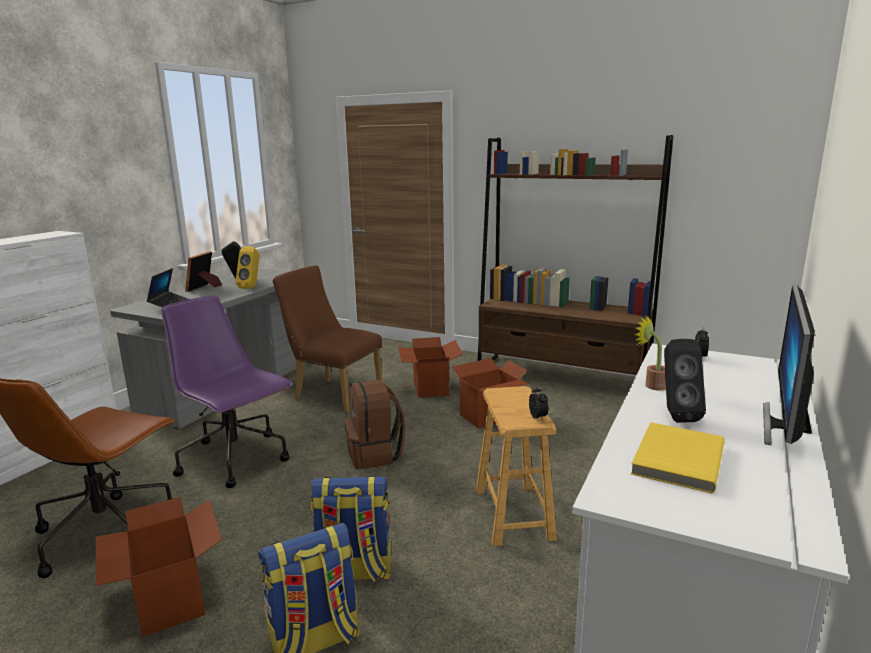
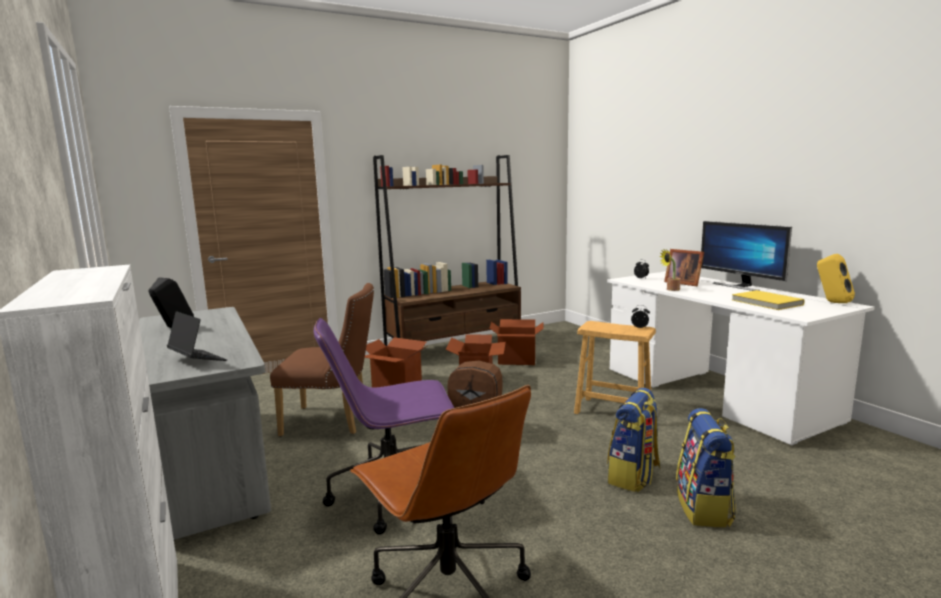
camera: 55 degrees left, 5 degrees down
cardboard box [96,497,222,637] -> cardboard box moved to [489,319,544,365]
picture frame [185,251,222,292] -> picture frame moved to [664,249,704,287]
yellow speaker [236,246,260,289] -> yellow speaker moved to [817,254,855,303]
brown chair [272,265,382,413] -> brown chair turned 150 degrees counterclockwise [270,283,374,437]
black speaker [664,339,706,423] -> none

